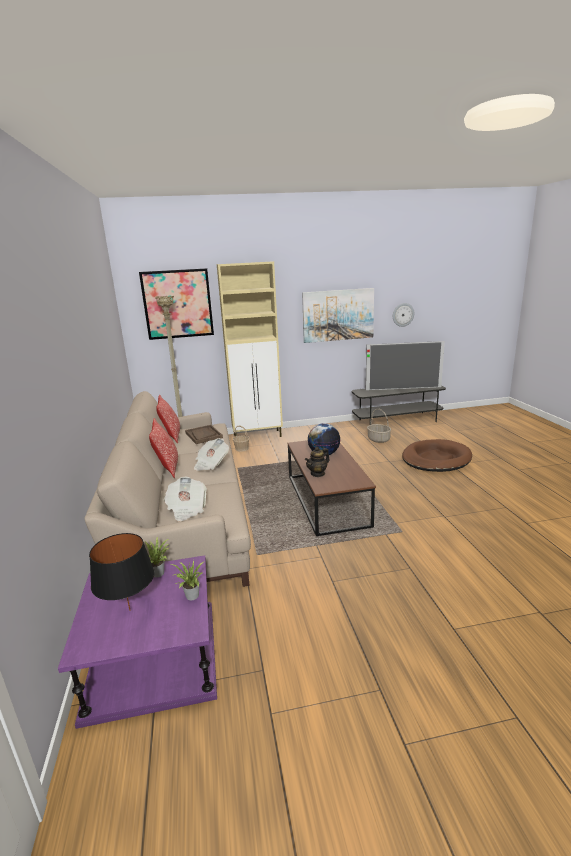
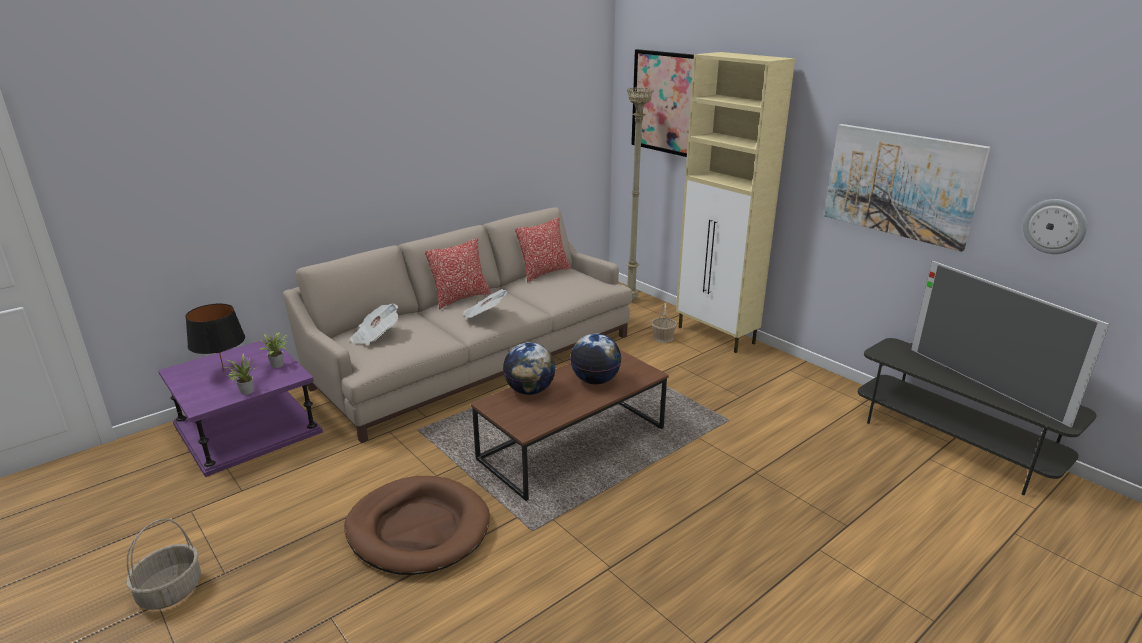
camera: 60 degrees right, 5 degrees up
brown tray [185,425,223,444] -> none
teapot [305,447,330,477] -> globe [503,342,556,395]
basket [367,408,391,443] -> basket moved to [126,519,201,610]
brown dog bed [402,439,472,472] -> brown dog bed moved to [344,476,490,575]

